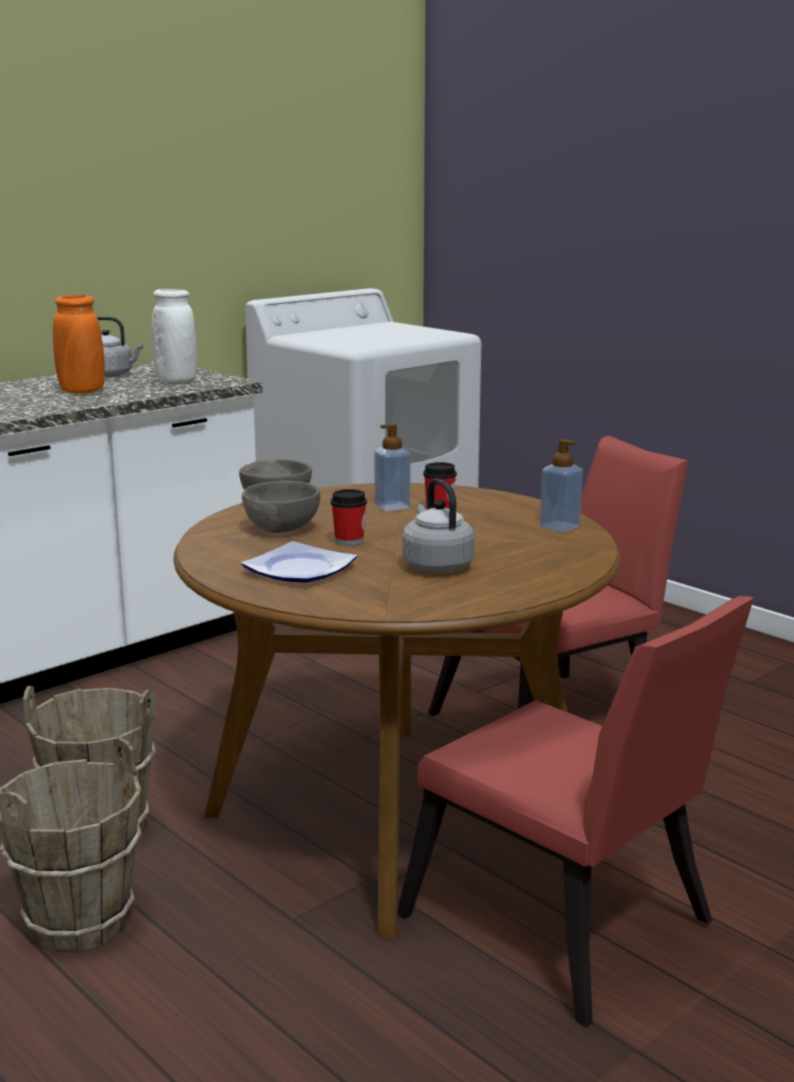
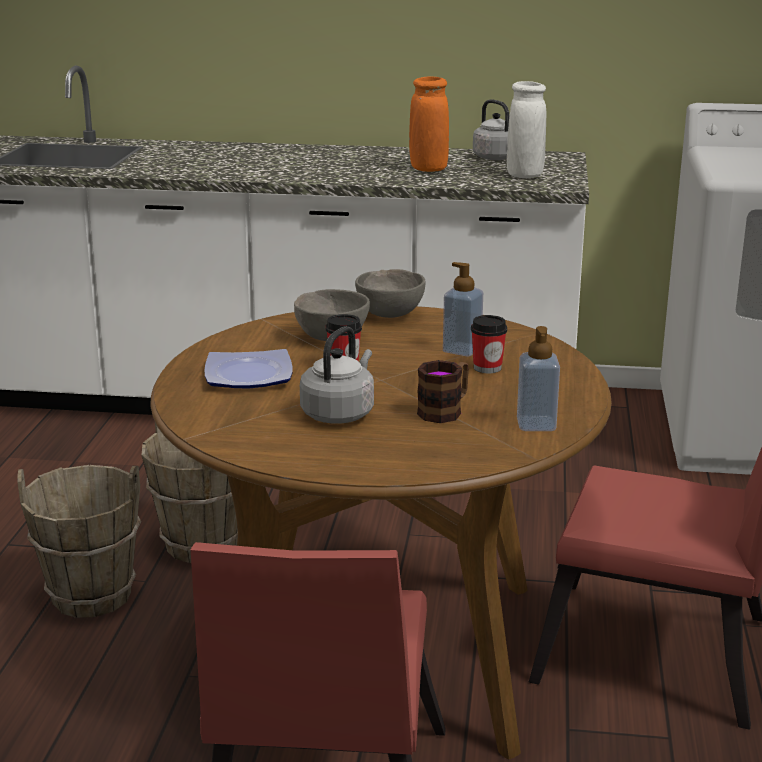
camera: 50 degrees right, 5 degrees up
none -> mug [417,360,469,423]

